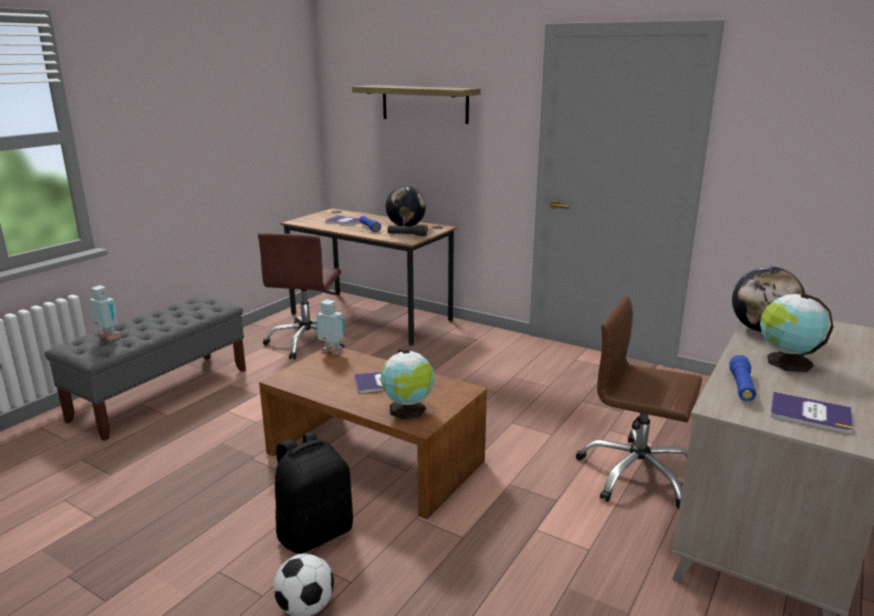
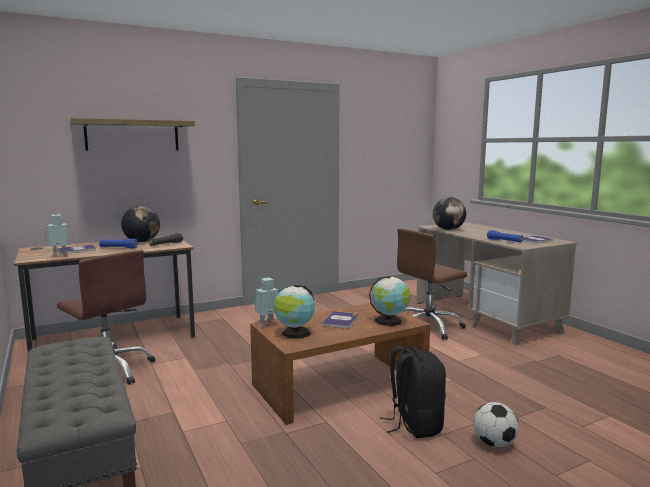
camera: 60 degrees left, 10 degrees down
toy robot [89,285,121,340] -> toy robot moved to [45,214,72,257]
globe [760,293,834,372] -> globe moved to [274,285,315,338]

